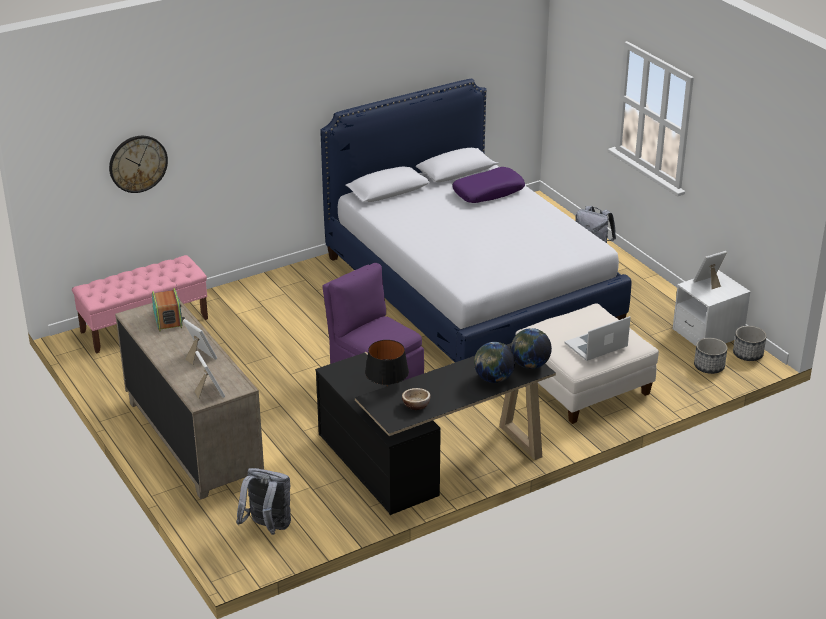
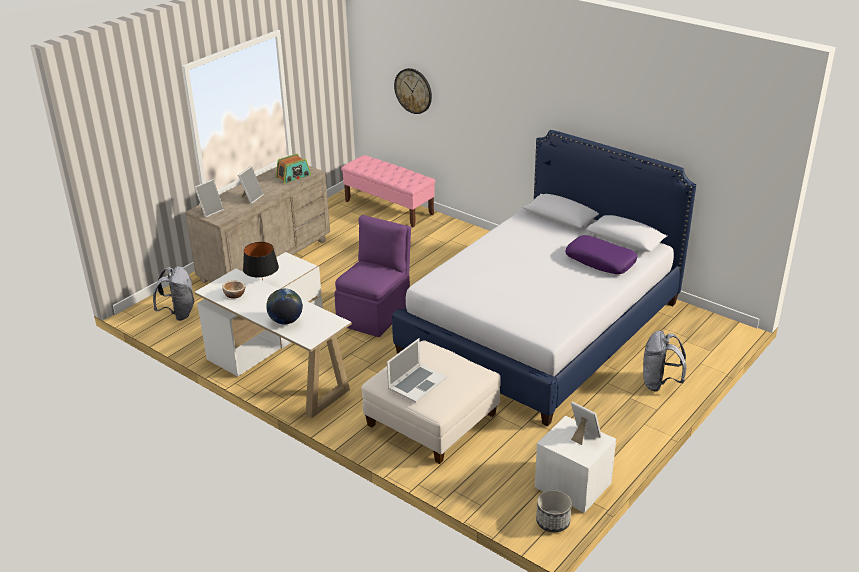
camera: 70 degrees right, 0 degrees up
black desk [315,343,556,515] -> white desk [195,252,352,418]
globe [511,328,552,369] -> none
laptop [565,316,631,361] -> laptop turned 90 degrees clockwise [387,338,447,403]
planter [694,338,728,374] -> none

